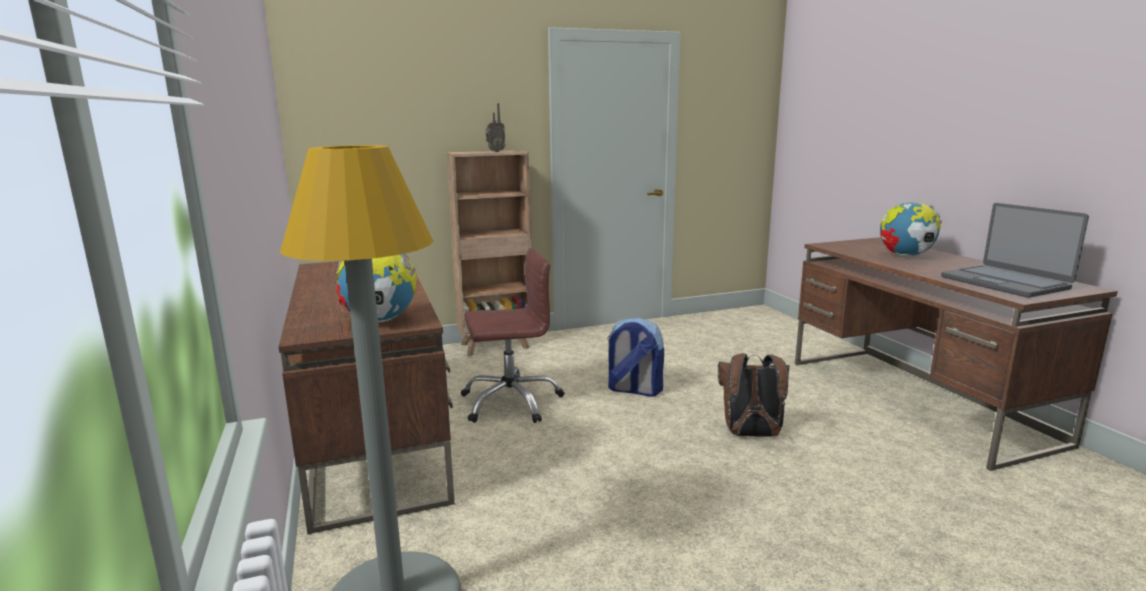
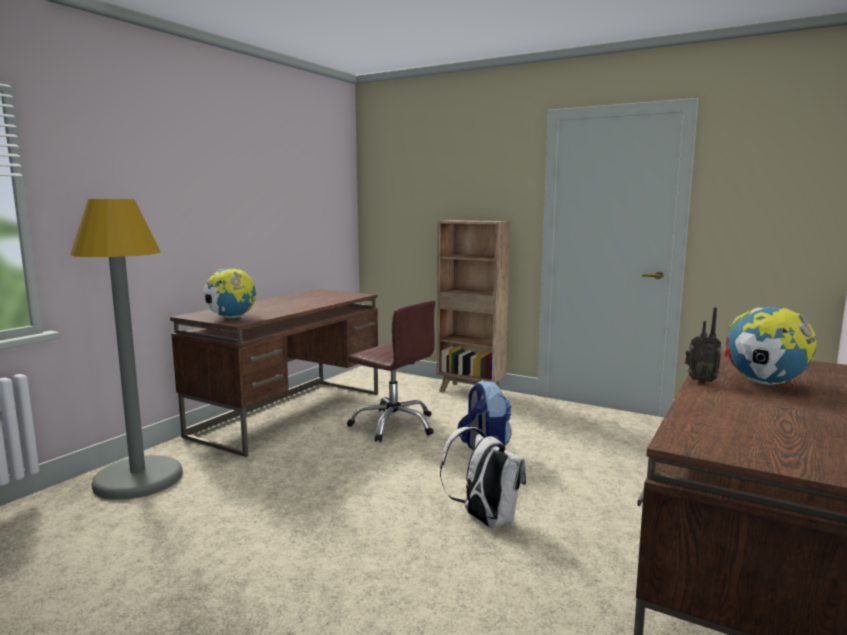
camera: 50 degrees right, 5 degrees down
radio [486,103,506,152] -> radio moved to [685,307,722,384]
brown backpack [718,353,790,437] -> white backpack [440,427,526,528]
laptop [941,203,1089,298] -> none

